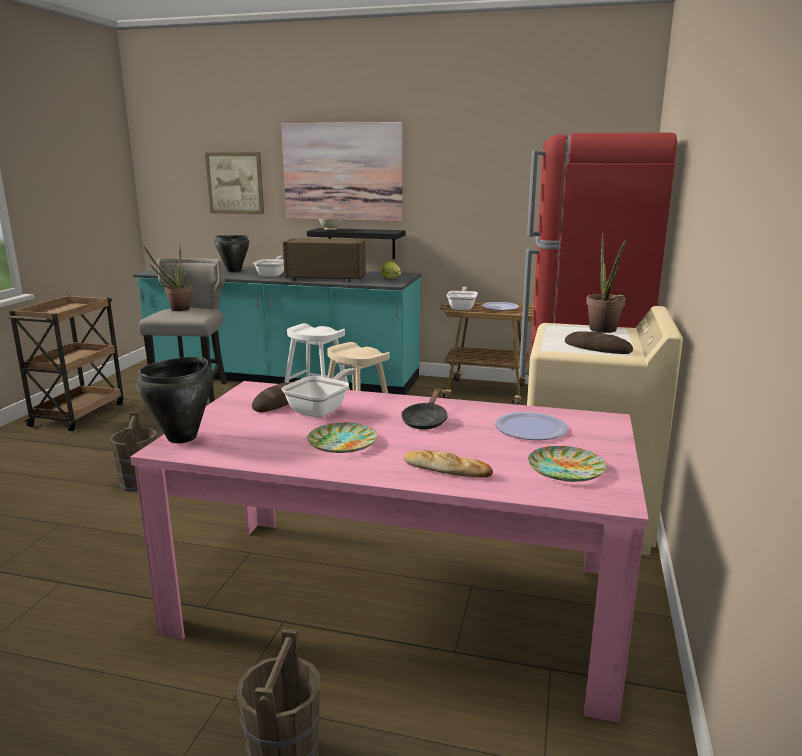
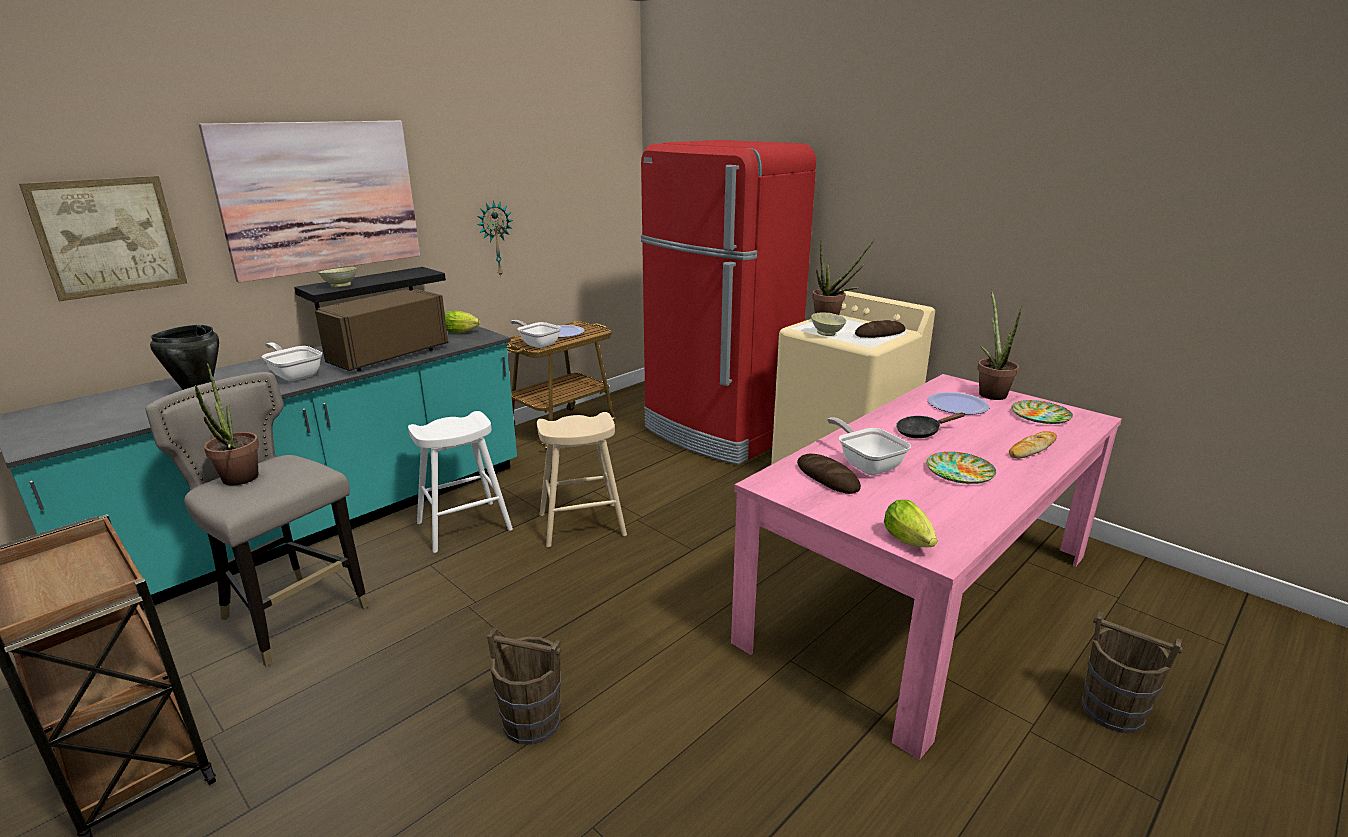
camera: 60 degrees left, 5 degrees up
black cooking pot [136,357,213,443] -> lettuce [884,500,937,547]
black frying pan [401,388,448,430] -> black frying pan turned 120 degrees clockwise [896,412,965,438]
none -> wall clock [477,200,513,277]
none -> beige bowl [811,312,847,336]
none -> potted plant [977,289,1022,400]

